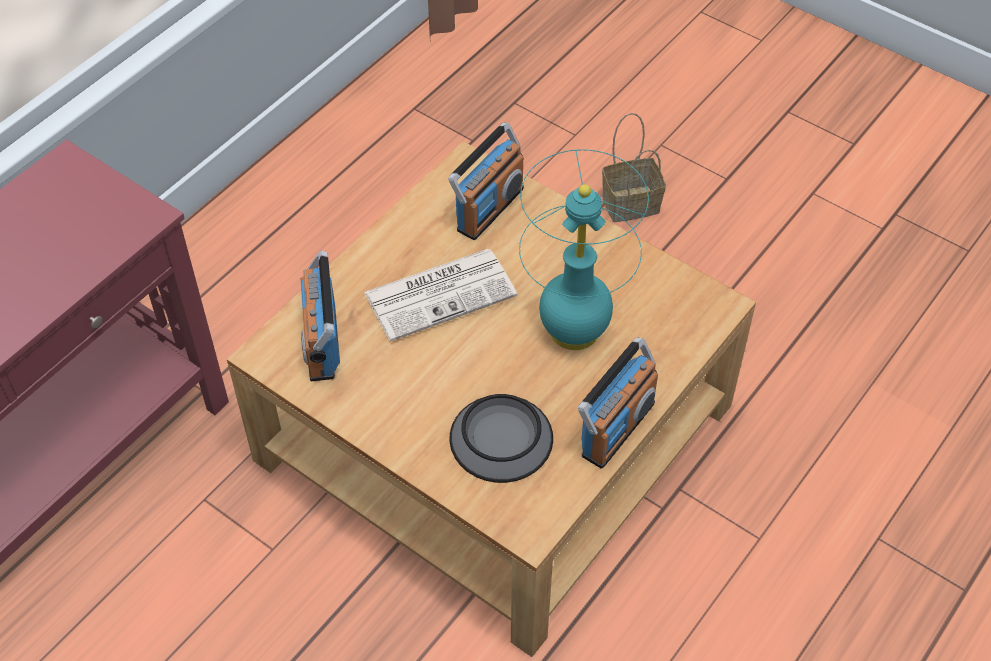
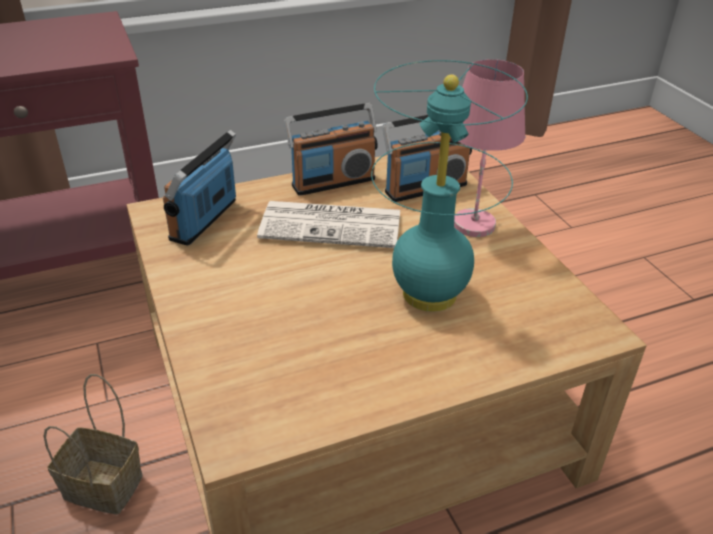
camera: 30 degrees right, 15 degrees down
bowl [449,394,553,483] -> none
radio [578,337,658,468] -> radio moved to [284,103,378,196]
basket [602,113,666,222] -> basket moved to [43,374,143,514]
none -> pink table lamp [454,59,525,237]

